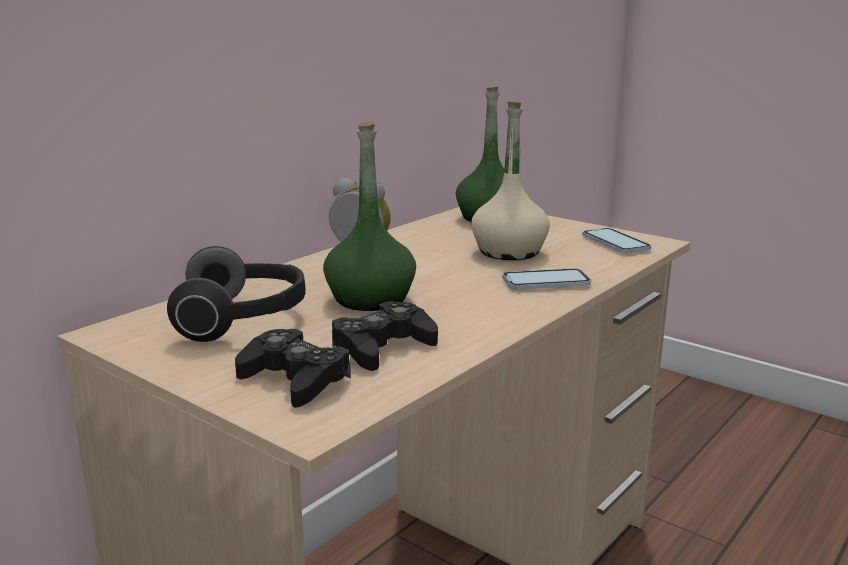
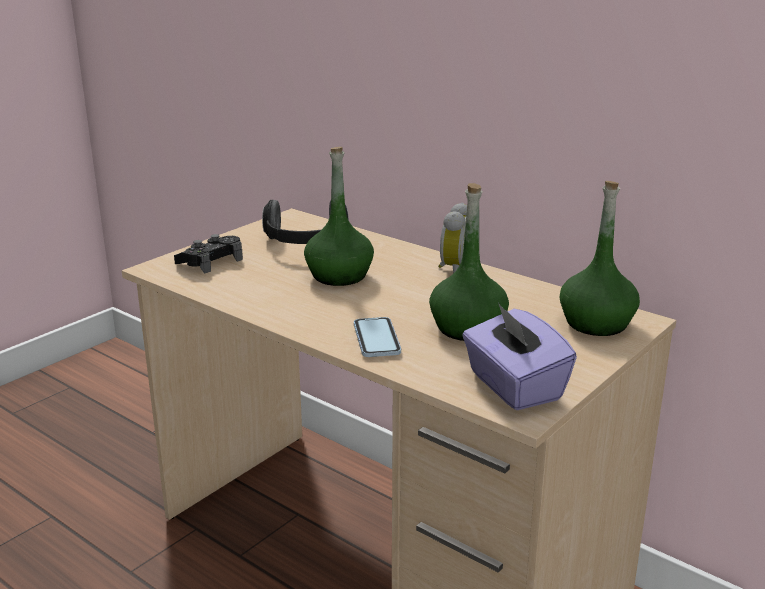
camera: 90 degrees right, 5 degrees up
black game controller [332,301,438,371] -> none
beige bottle [471,102,550,260] -> green bottle [429,183,509,341]
phone [583,228,651,253] -> purple tissue box [462,303,577,410]

